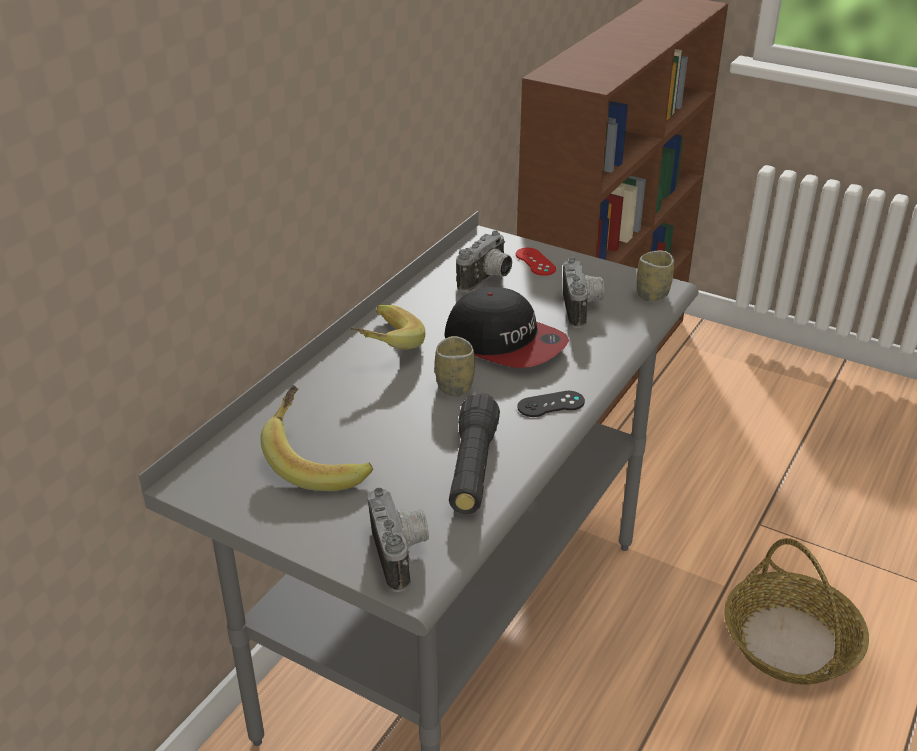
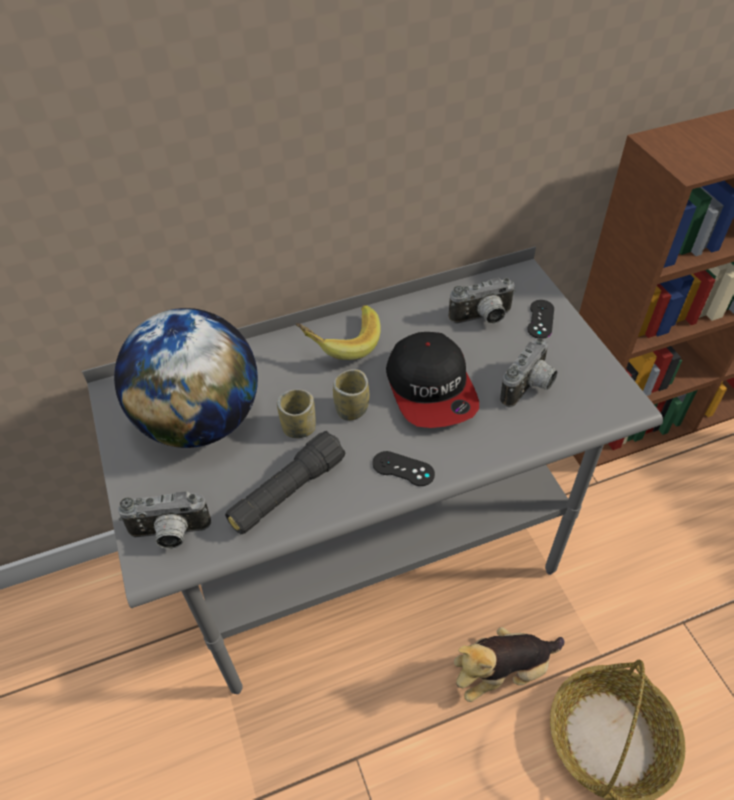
camera: 40 degrees right, 15 degrees up
banana [260,385,373,491] -> globe [114,308,258,448]
camera [368,487,429,592] -> camera turned 60 degrees clockwise [118,491,211,549]
red game controller [516,248,556,276] -> black game controller [527,300,554,339]
cup [637,251,674,301] -> cup moved to [277,389,316,438]
none -> plush toy [454,627,564,702]

